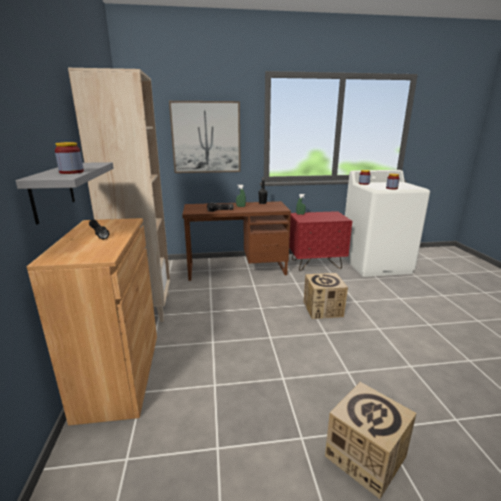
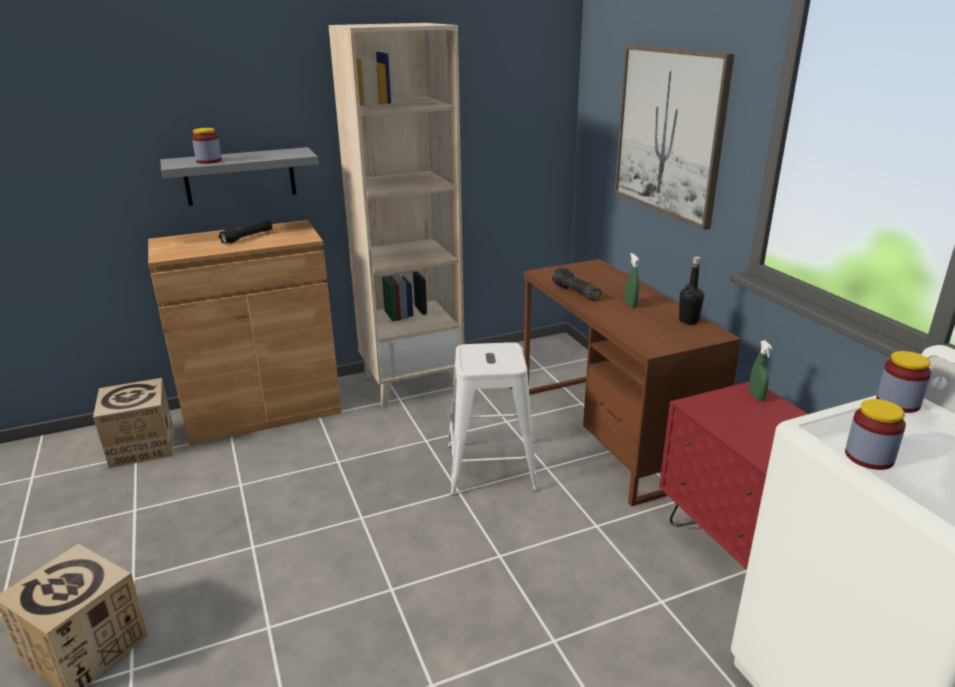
camera: 75 degrees right, 5 degrees up
cardboard box [304,273,348,319] -> cardboard box moved to [93,378,173,468]
none -> white stool [448,342,538,495]

